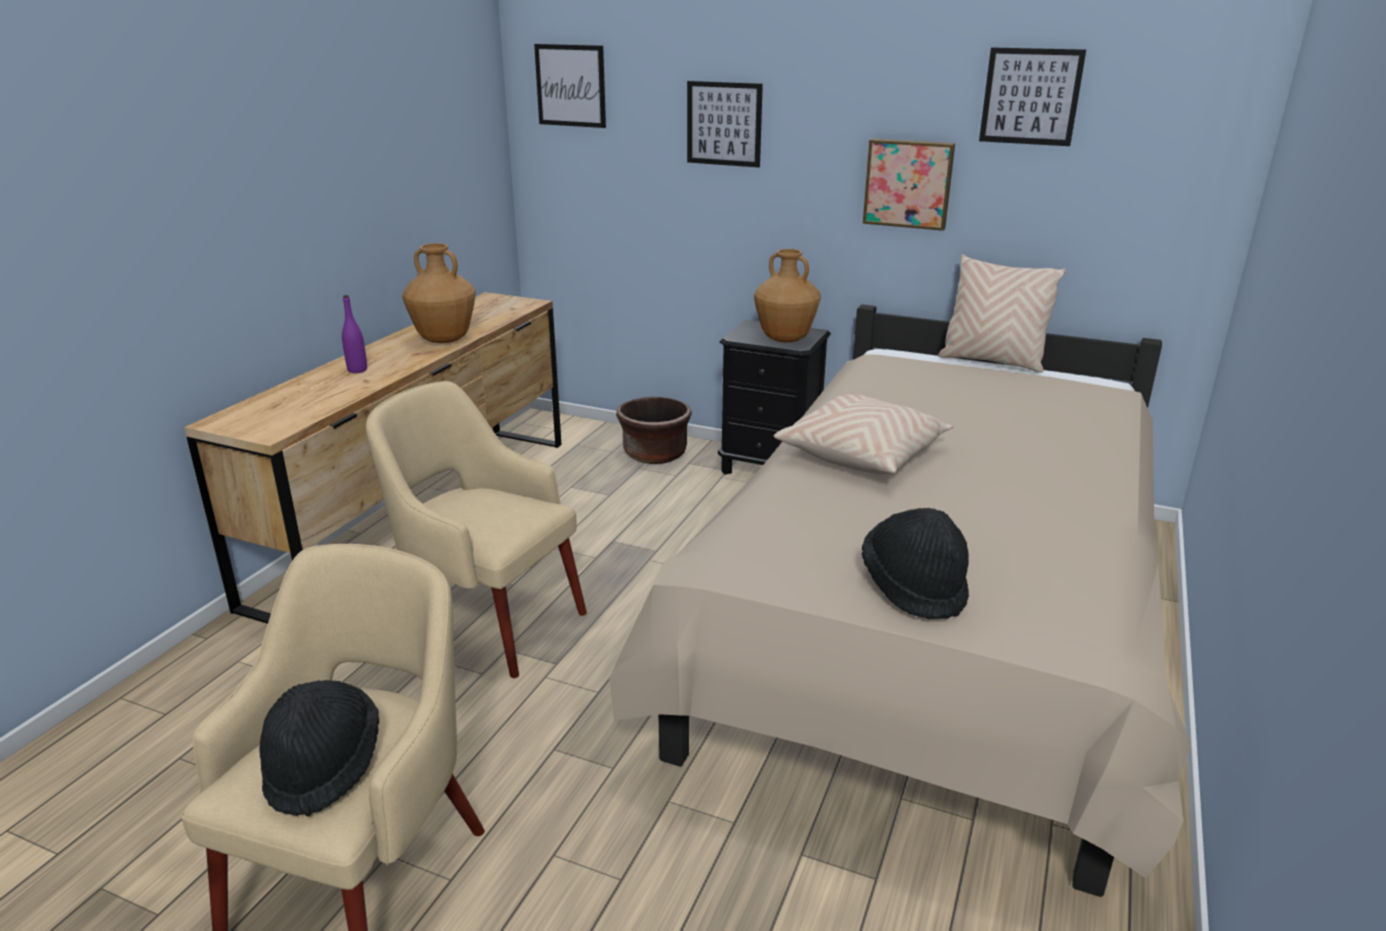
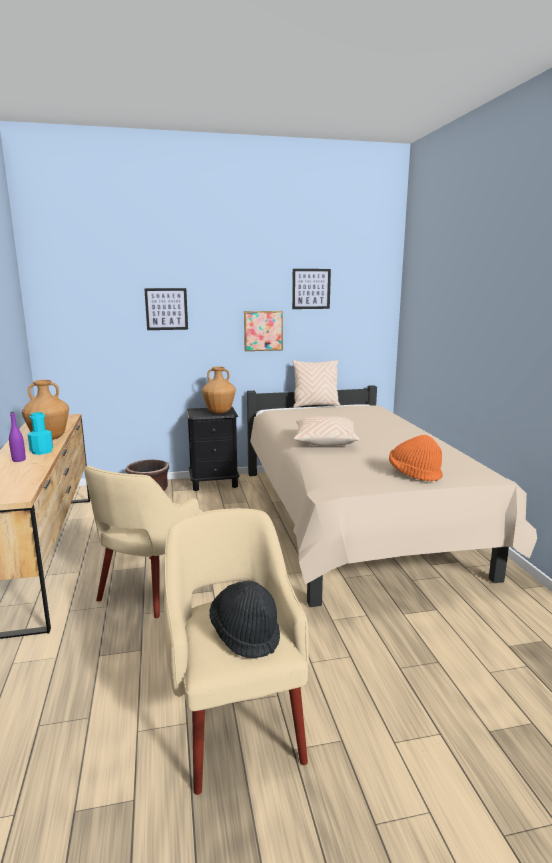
camera: 35 degrees left, 10 degrees down
beige armchair [366,381,587,678] -> beige armchair turned 60 degrees counterclockwise [84,466,203,618]
picture [534,44,606,128] -> none
black hat [862,508,969,619] -> orange hat [389,435,443,481]
none -> turquoise bottle [28,412,53,455]

